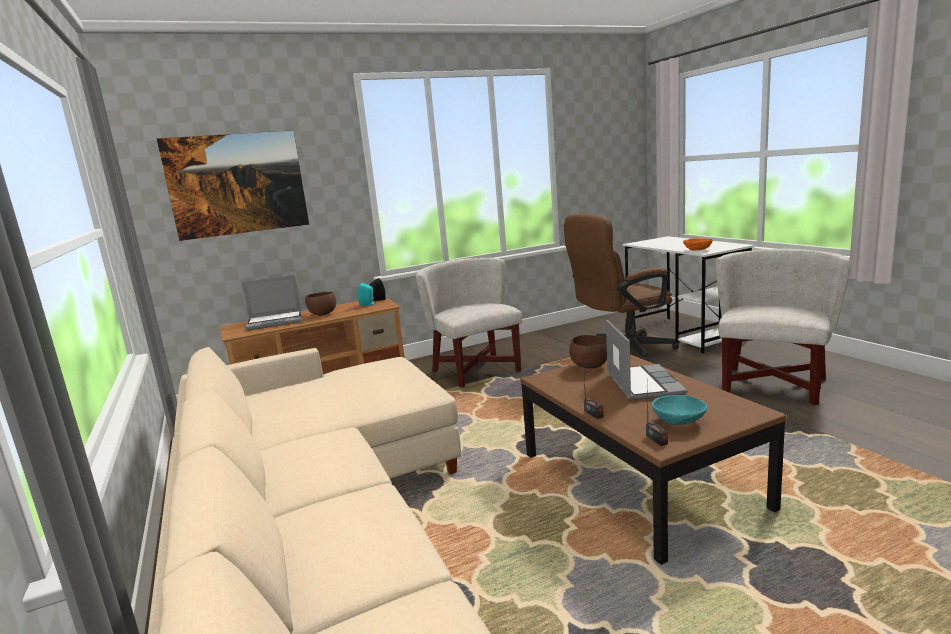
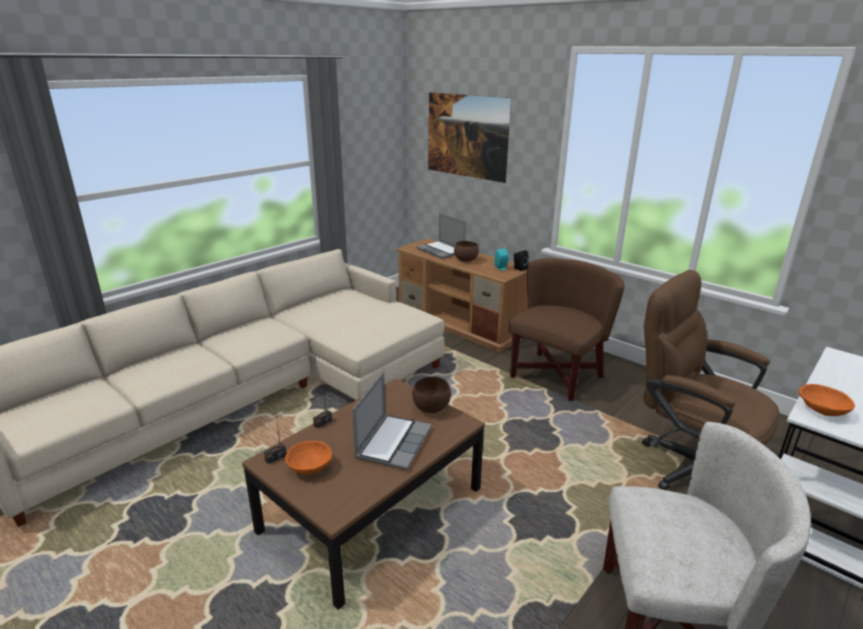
camera: 65 degrees right, 10 degrees up
white armchair [416,258,522,387] -> brown armchair [509,258,624,401]
laptop [606,320,688,400] -> laptop turned 45 degrees counterclockwise [352,372,432,470]
turquoise bowl [651,395,707,425] -> orange bowl [285,441,332,475]

